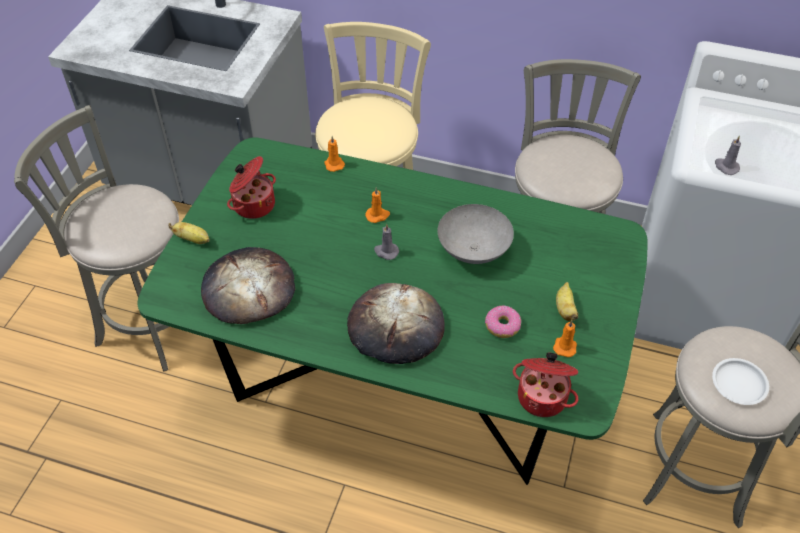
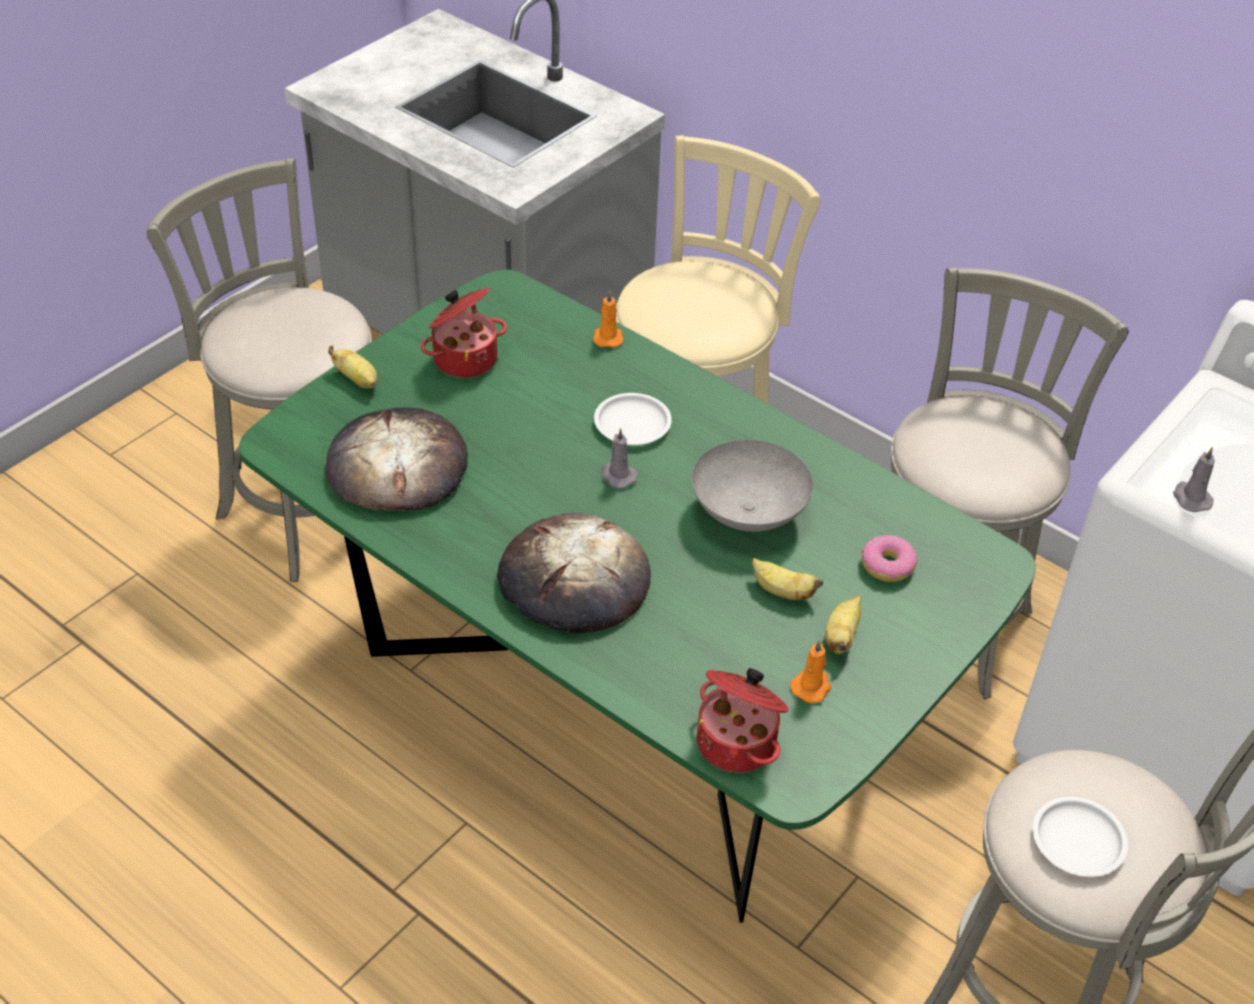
camera: 20 degrees right, 5 degrees down
orange candle [365,187,390,223] -> white plate [594,393,672,445]
donut [485,306,521,338] -> donut moved to [861,535,917,582]
none -> banana [752,558,823,600]

